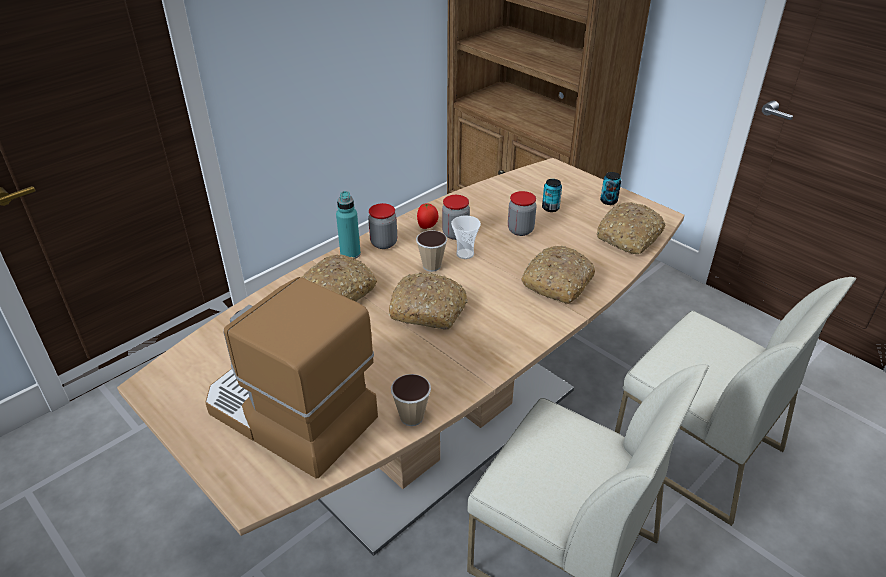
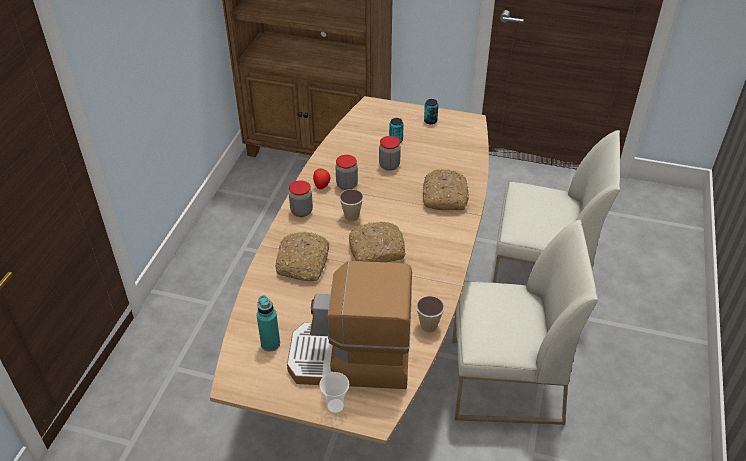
camera: 30 degrees left, 5 degrees up
turquoise bottle [336,191,361,259] -> turquoise bottle moved to [257,295,280,352]
cup [451,215,481,259] -> cup moved to [319,372,349,414]
bread [597,202,665,254] -> none

